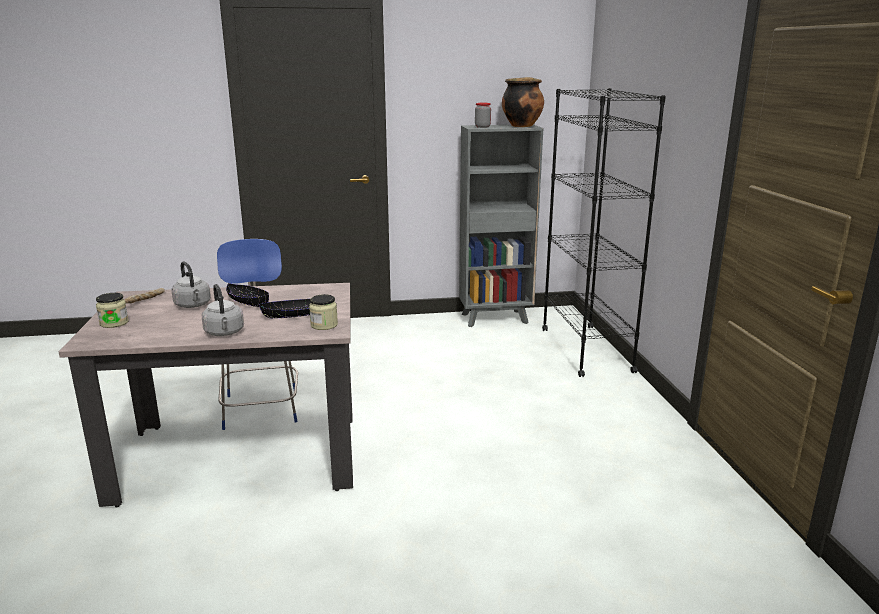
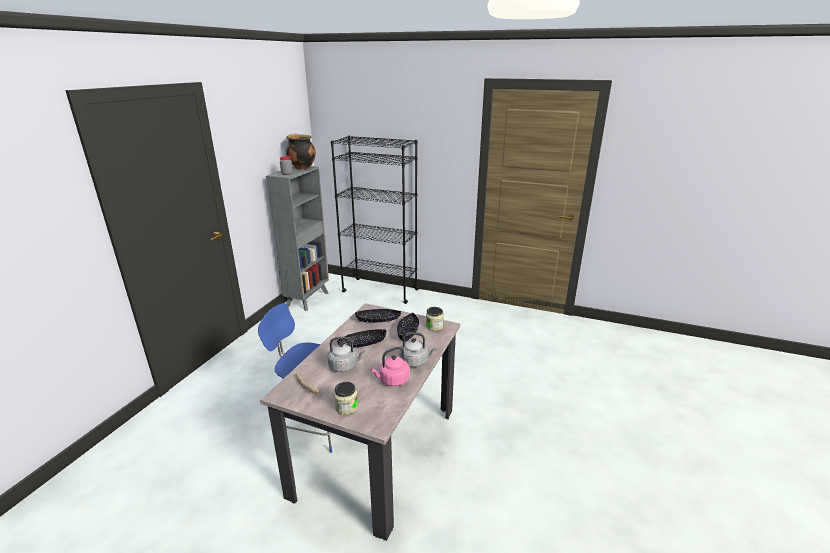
camera: 60 degrees left, 5 degrees up
none -> black bowl [355,309,401,323]
none -> pink kettle [371,347,410,386]

